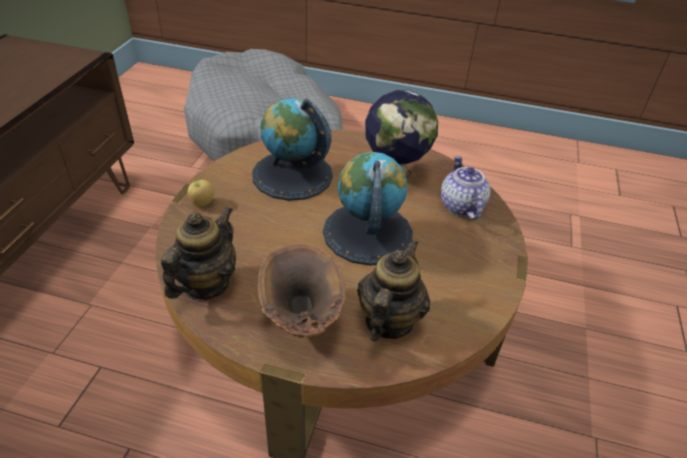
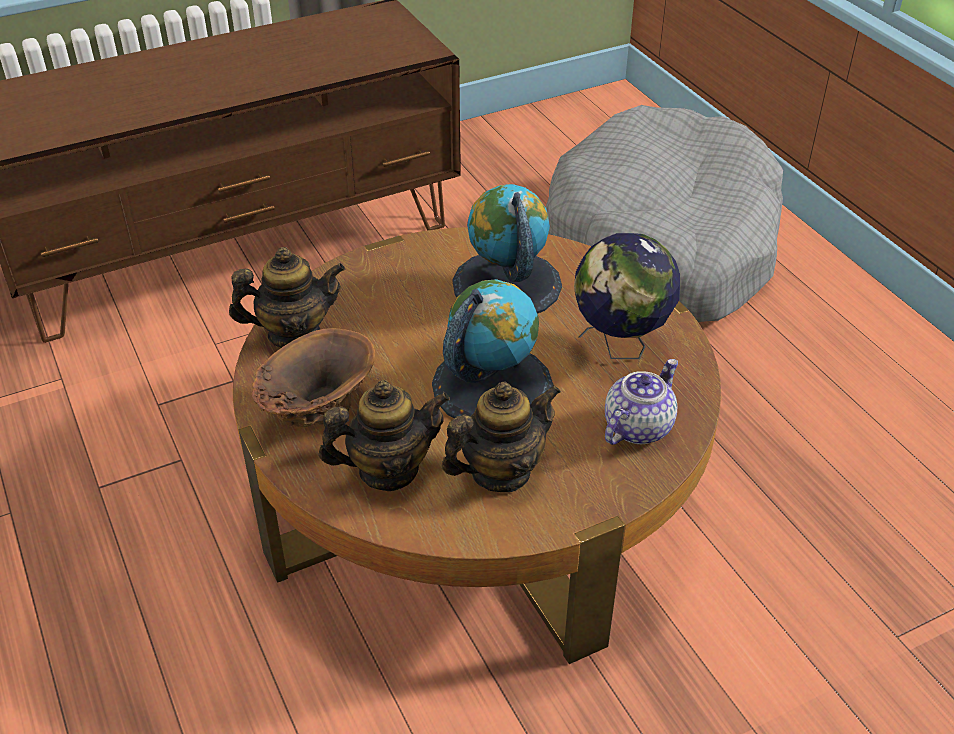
camera: 50 degrees right, 0 degrees up
apple [187,180,214,207] -> none
none -> teapot [442,382,561,492]

